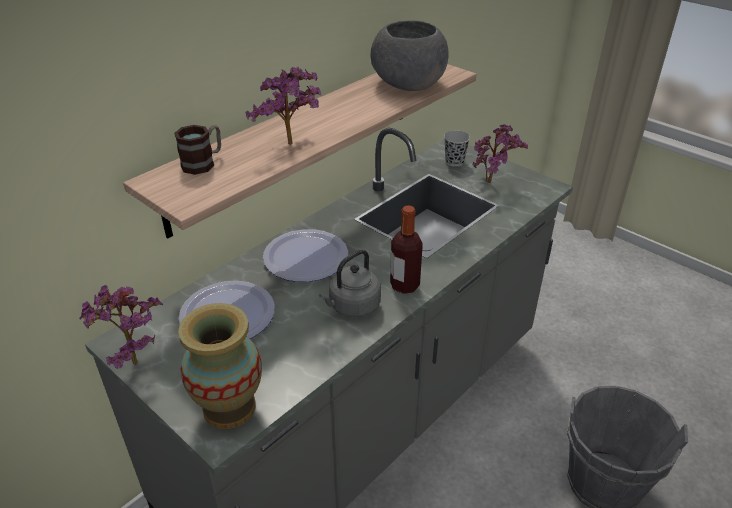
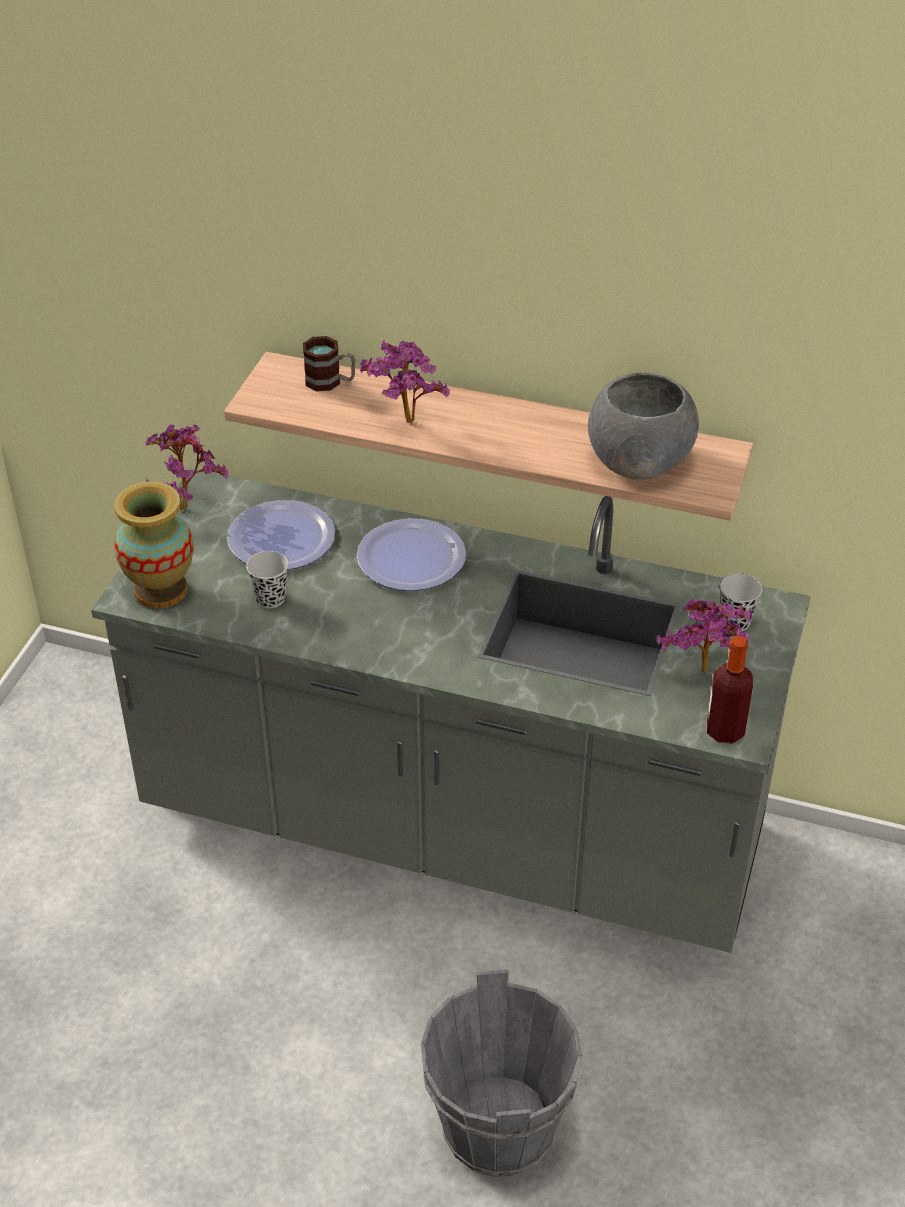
camera: 65 degrees right, 5 degrees up
grey kettle [319,249,381,317] -> none
bottle [390,205,423,294] -> bottle moved to [707,636,753,744]
none -> black cup [246,551,288,608]

